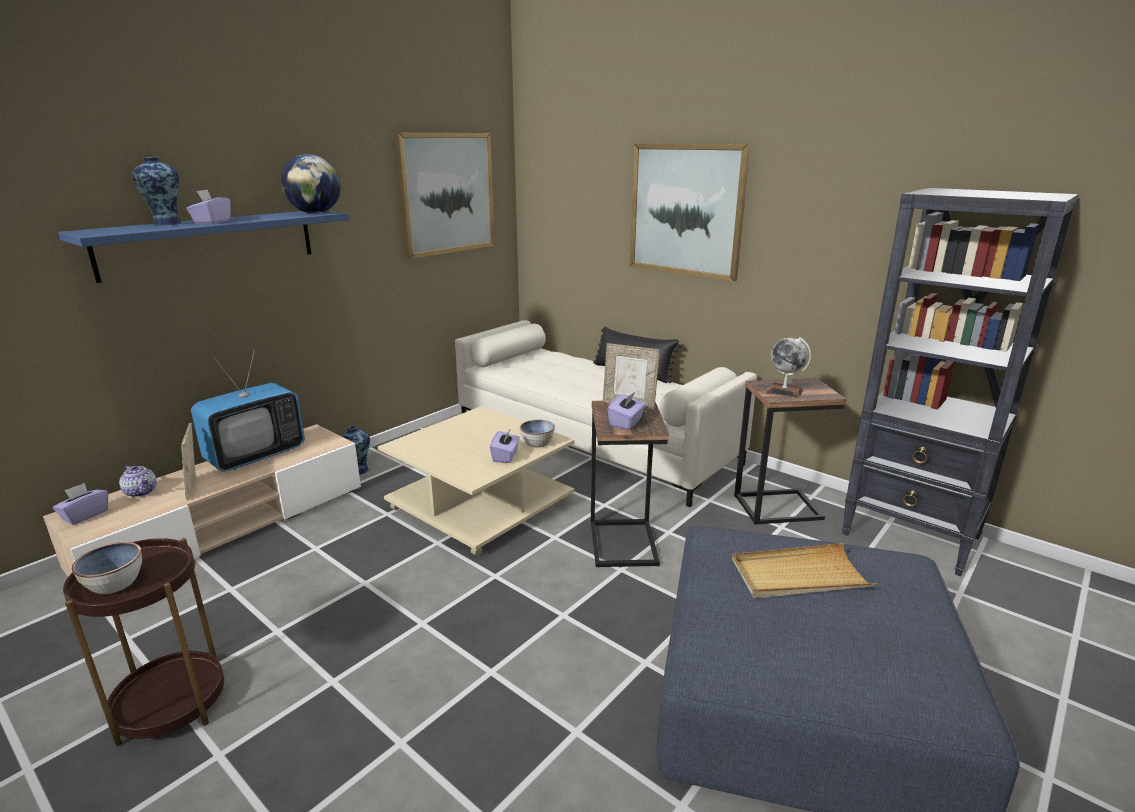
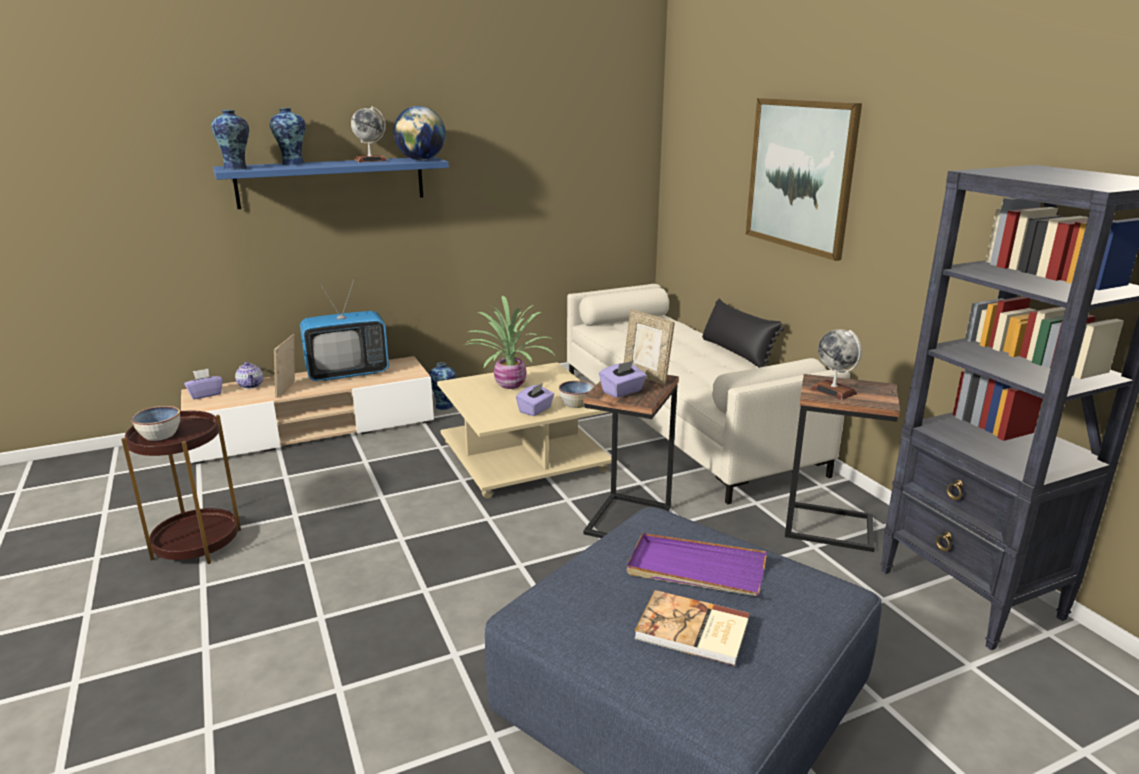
camera: 25 degrees right, 0 degrees up
purple tissue box [187,189,231,224] -> none
picture [395,133,495,259] -> none
beige tray [732,543,877,598] -> purple tray [627,533,767,597]
none -> vase [211,110,249,170]
none -> globe [351,106,387,162]
none -> potted plant [465,296,555,389]
none -> book [634,590,750,666]

